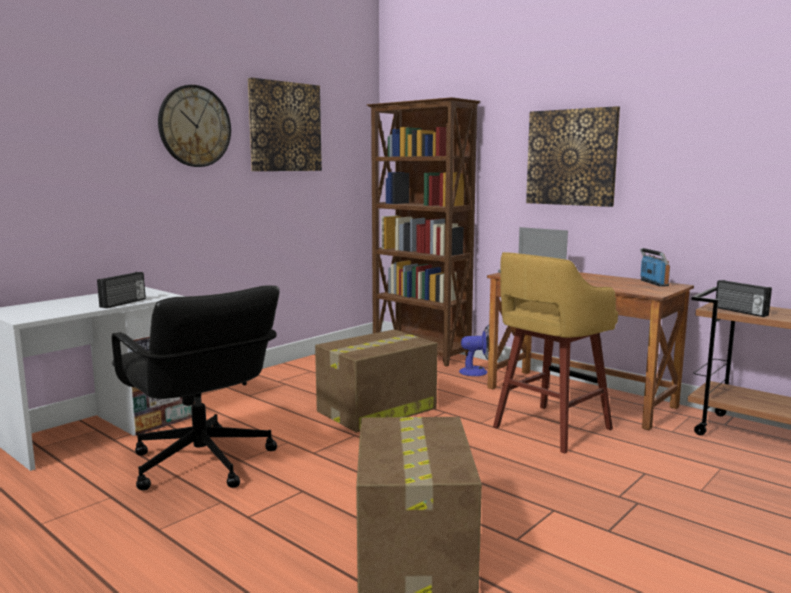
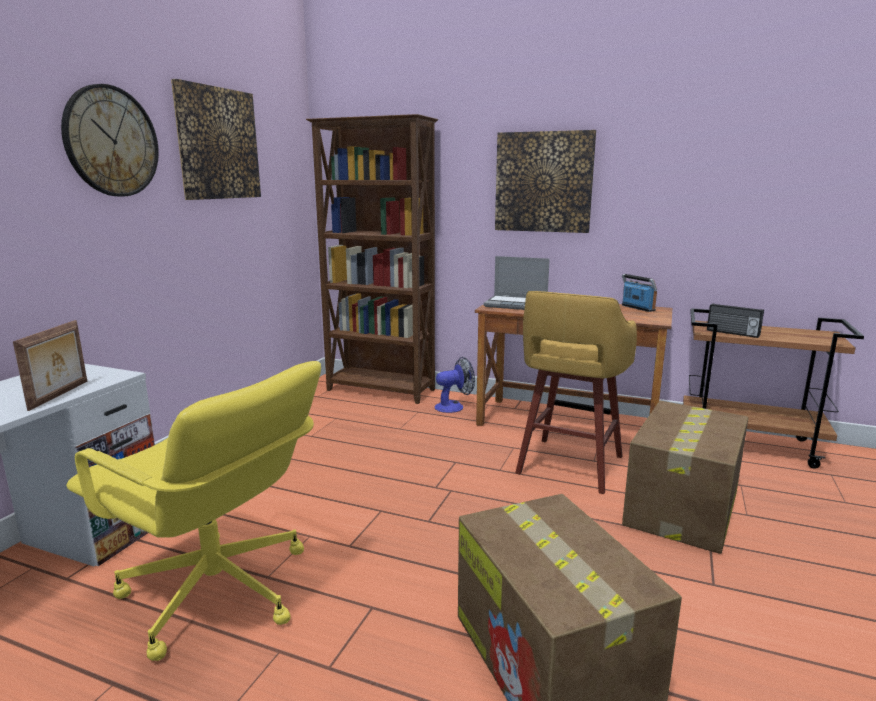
camera: 20 degrees left, 5 degrees up
radio [97,272,146,308] -> picture frame [13,320,87,411]
black office chair [112,285,280,490] -> yellow office chair [66,361,321,661]
cardboard box [315,329,437,433] -> cardboard box moved to [622,401,748,554]

